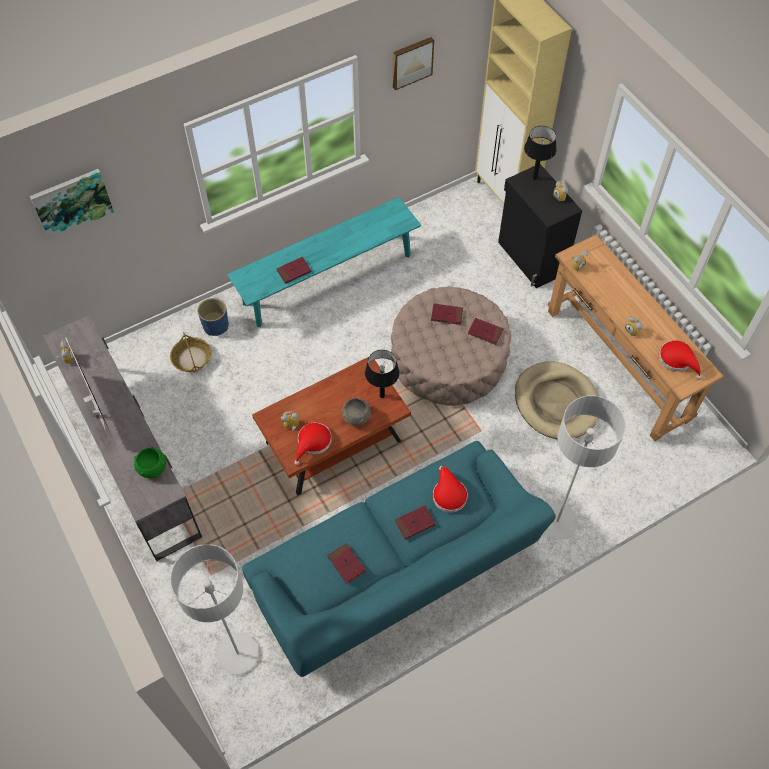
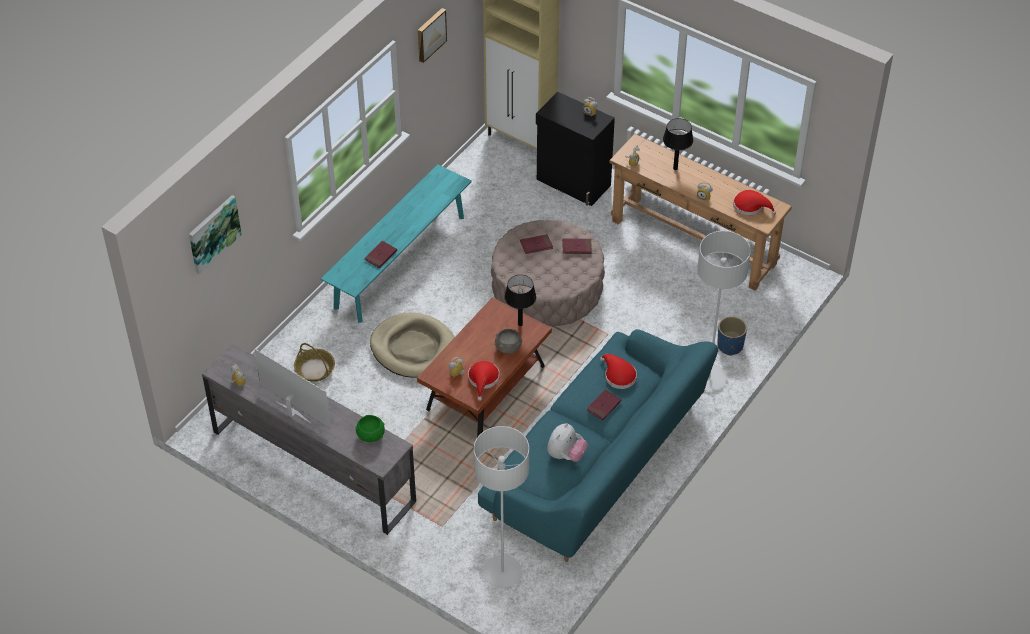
camera: 25 degrees left, 10 degrees down
blue planter [198,298,229,336] -> blue planter moved to [717,316,747,356]
red book [327,543,366,584] -> plush toy [547,423,587,462]
beige dog bed [515,361,599,439] -> beige dog bed moved to [370,313,455,378]
black table lamp [524,126,556,180] -> black table lamp moved to [663,118,693,170]

